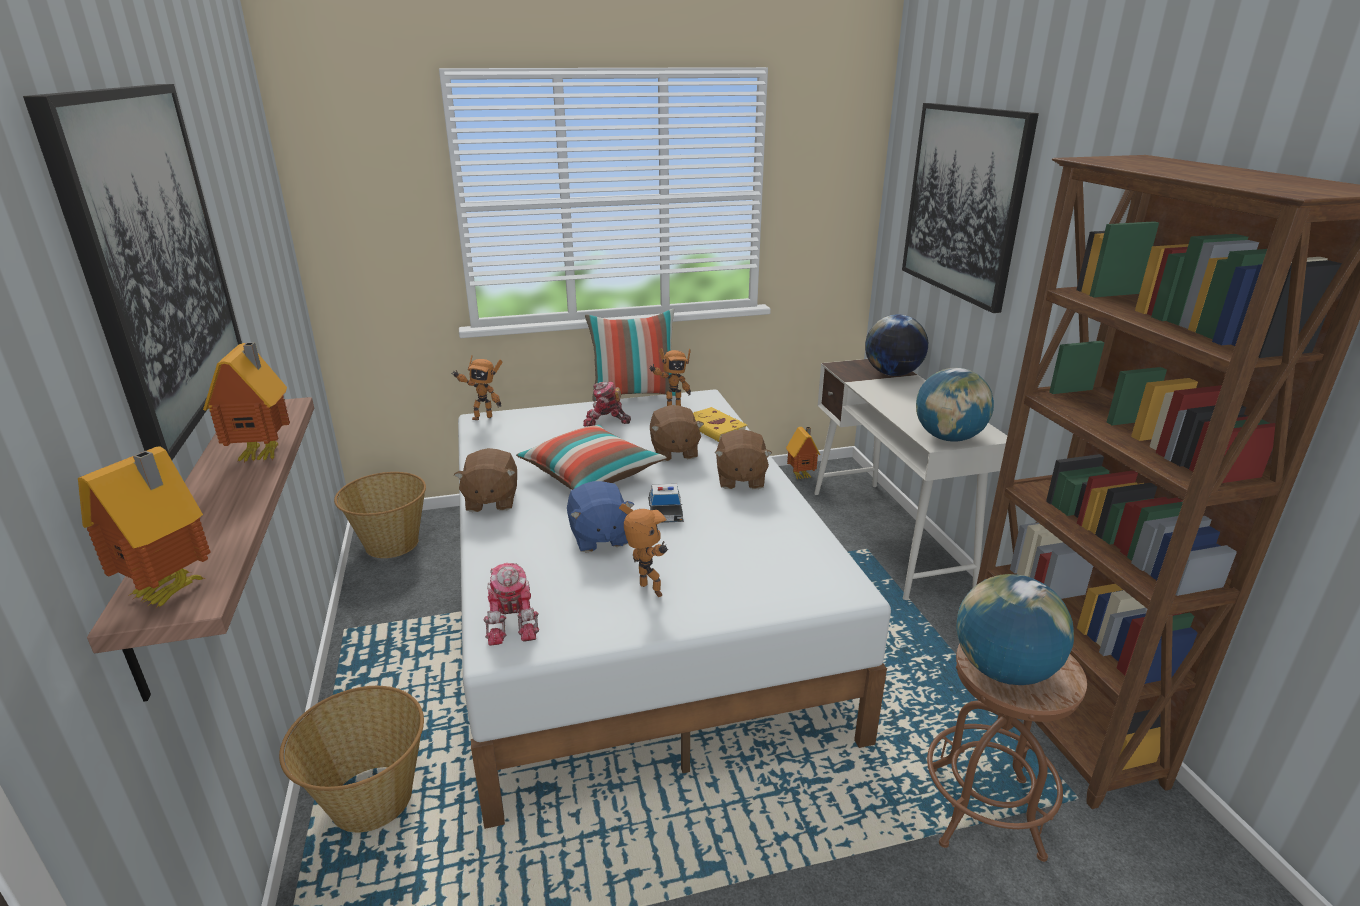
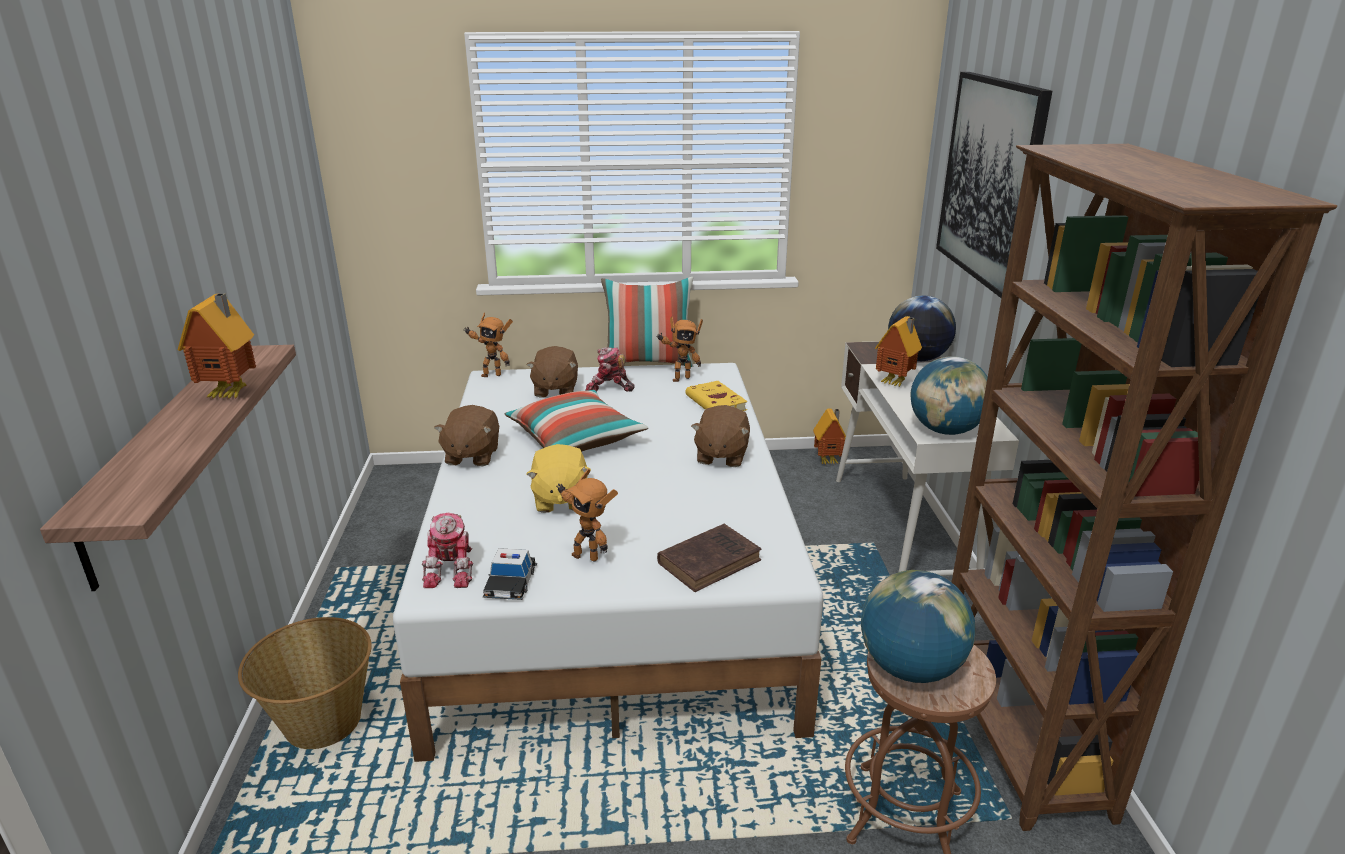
camera: 10 degrees right, 0 degrees up
picture [23,84,242,460] -> none
toy house [78,446,210,609] -> toy house moved to [875,316,922,387]
basket [334,472,426,558] -> none
blue plush toy [567,481,634,552] -> yellow plush toy [526,444,591,513]
toy robot [619,503,668,597] -> toy robot turned 150 degrees clockwise [556,469,618,562]
toy car [648,484,684,523] -> toy car moved to [483,548,537,600]
brown plush toy [650,405,704,461] -> brown plush toy moved to [527,346,578,397]
none -> brown book [657,524,762,592]

